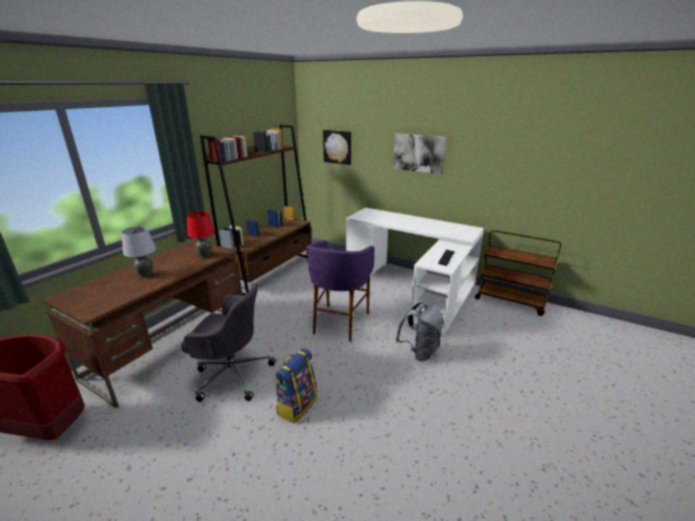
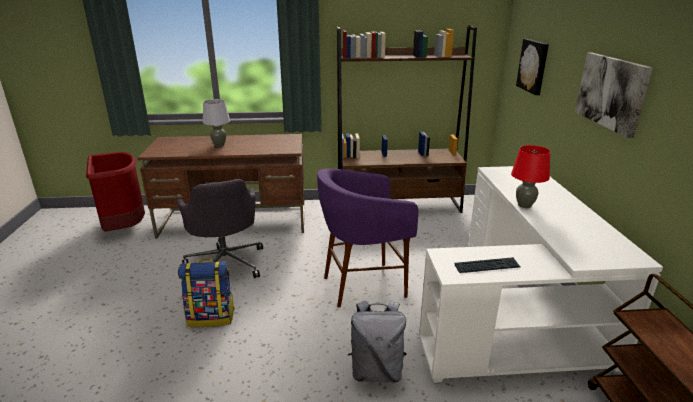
camera: 55 degrees right, 0 degrees up
red table lamp [187,211,215,257] -> red table lamp moved to [511,145,551,208]

